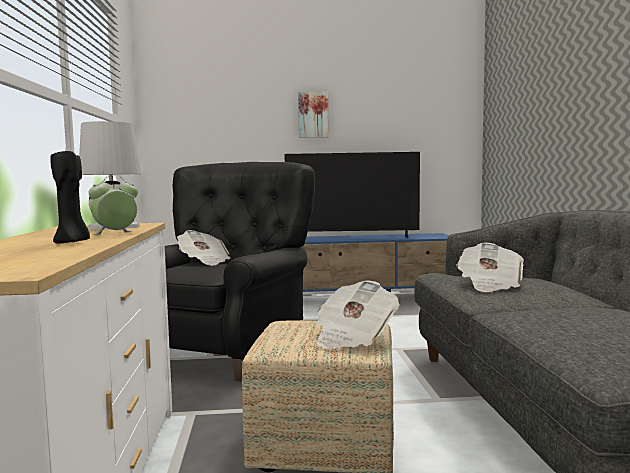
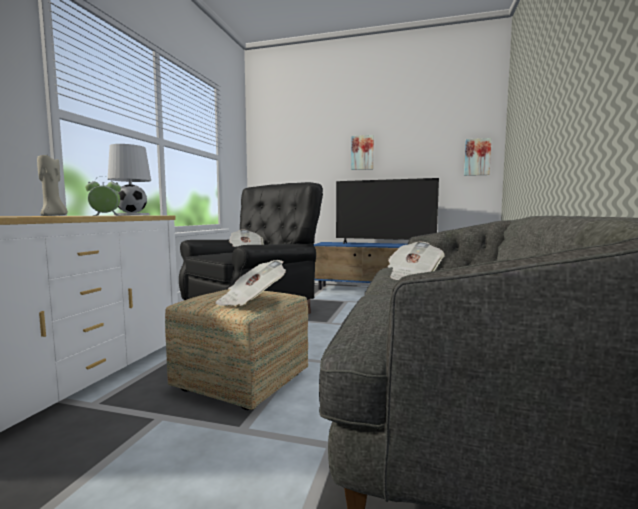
camera: 20 degrees right, 0 degrees up
black candle [50,151,90,244] -> beige candle [37,155,68,216]
none -> picture [464,138,492,176]

